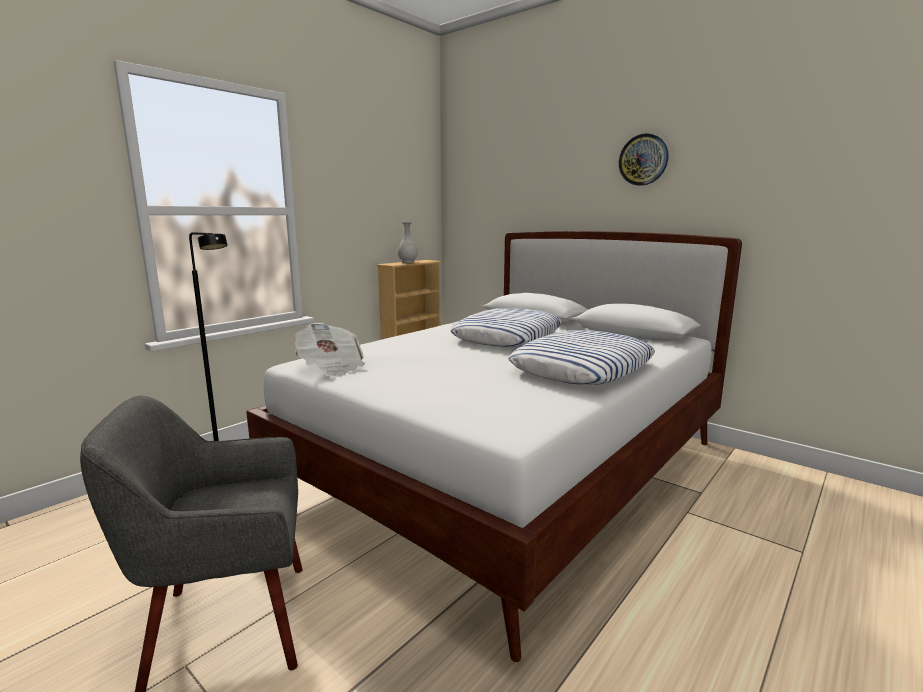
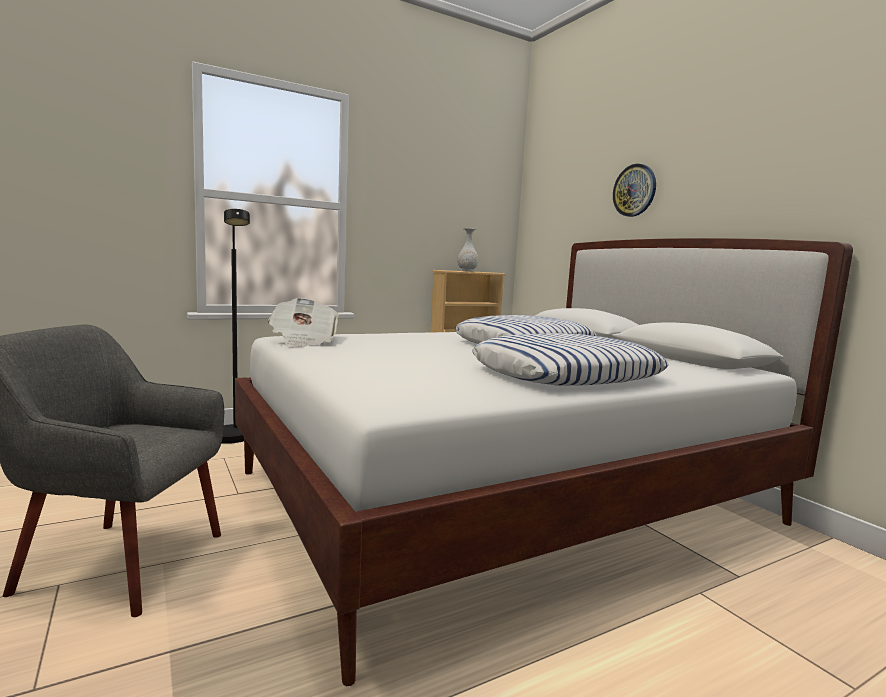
camera: 20 degrees right, 5 degrees down
wall clock [619,133,668,186] -> wall clock moved to [613,164,656,217]

